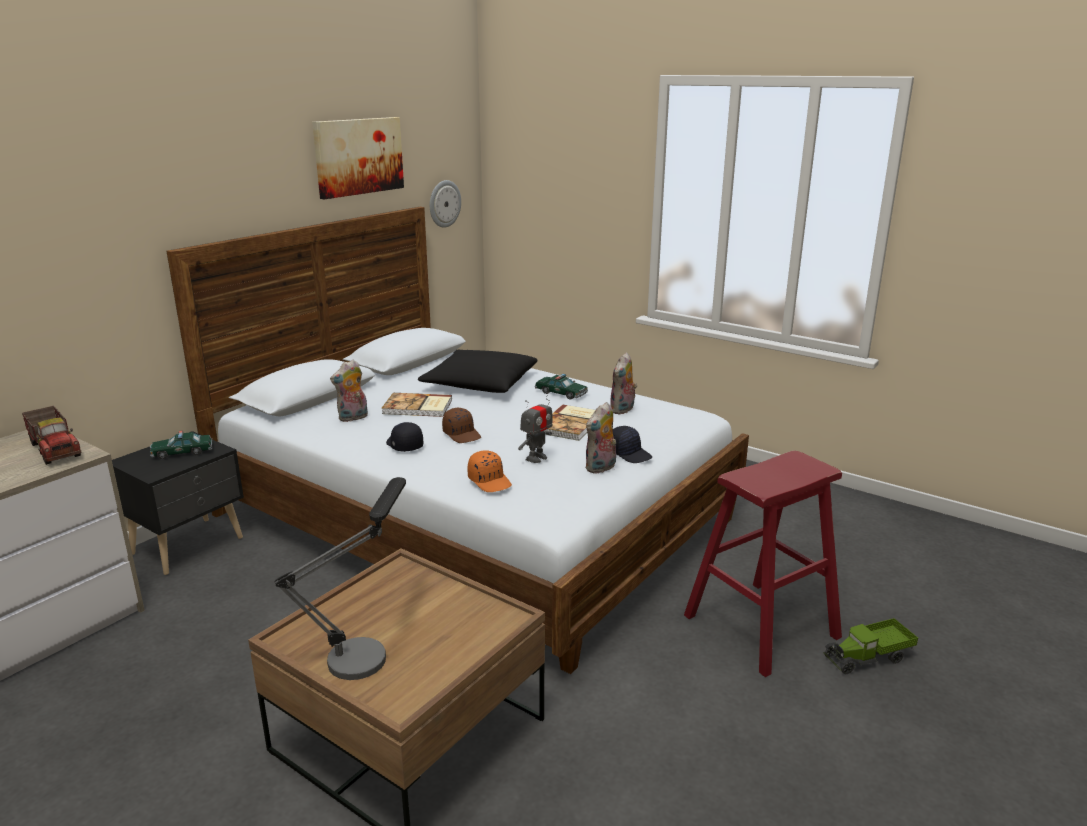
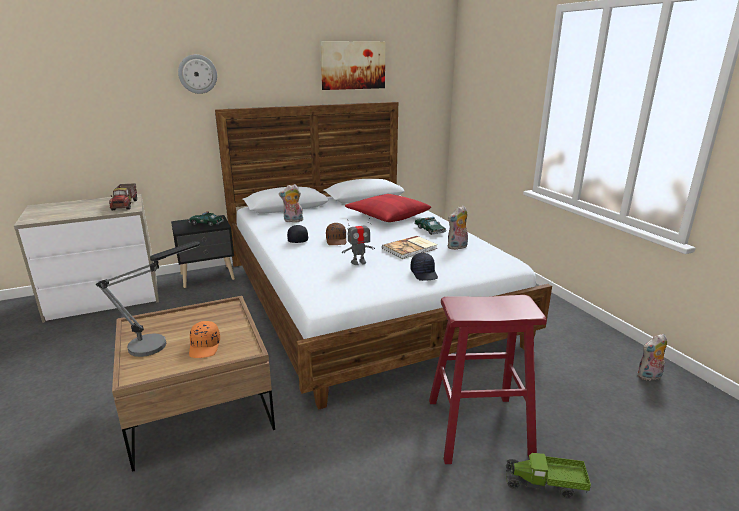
camera: 30 degrees right, 0 degrees up
book [382,393,452,417] -> none
black pillow [418,350,538,393] -> red pillow [345,194,431,222]
wall clock [430,180,461,228] -> wall clock moved to [178,54,217,94]
orange cap [468,450,512,492] -> orange cap moved to [189,321,220,358]
plush toy [585,402,616,474] -> plush toy moved to [637,334,667,381]

